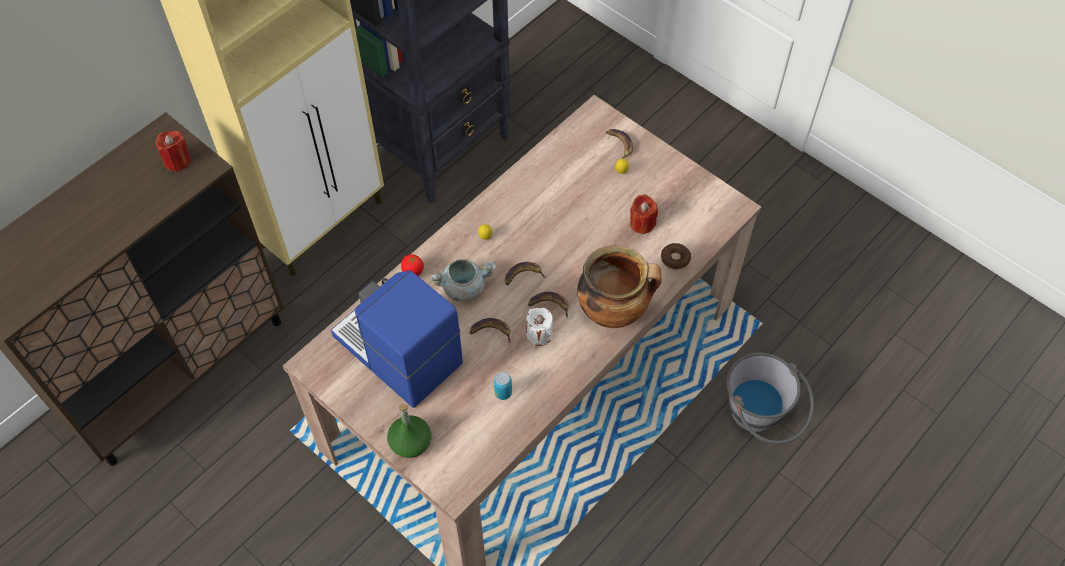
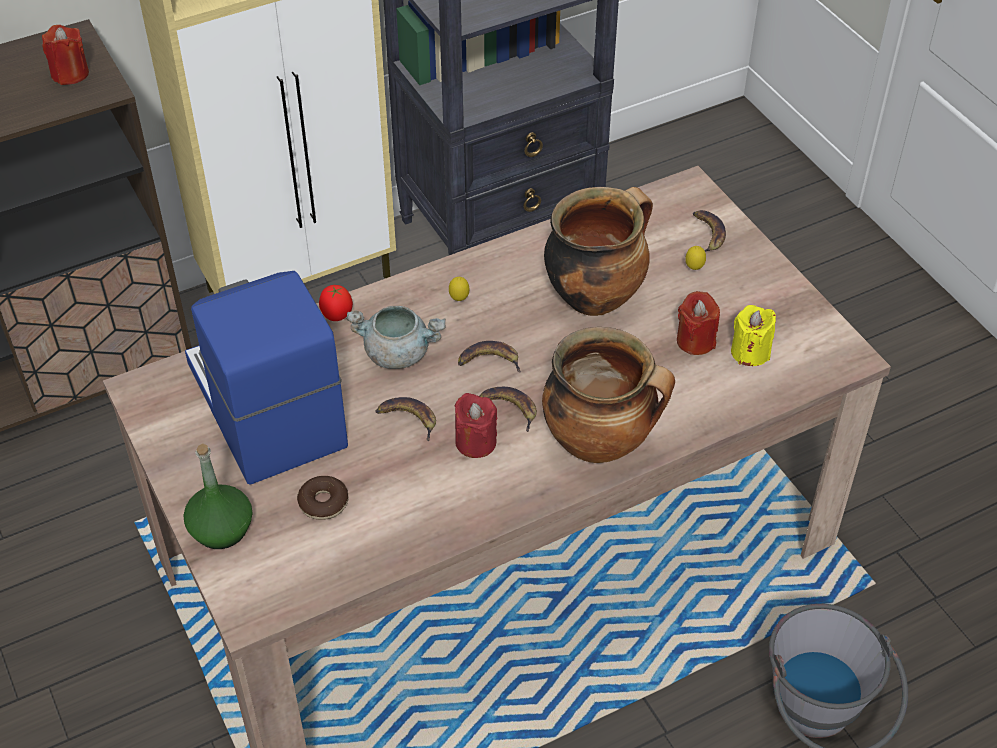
camera: 20 degrees right, 10 degrees down
can [494,372,512,400] -> none
white candle [526,308,553,346] -> red candle [455,393,498,458]
donut [661,243,691,270] -> donut moved to [297,476,349,520]
none -> cooking pot [544,187,653,316]
none -> yellow candle [731,305,776,366]

